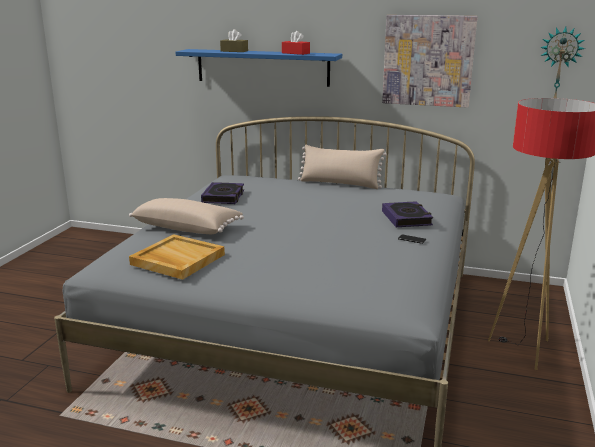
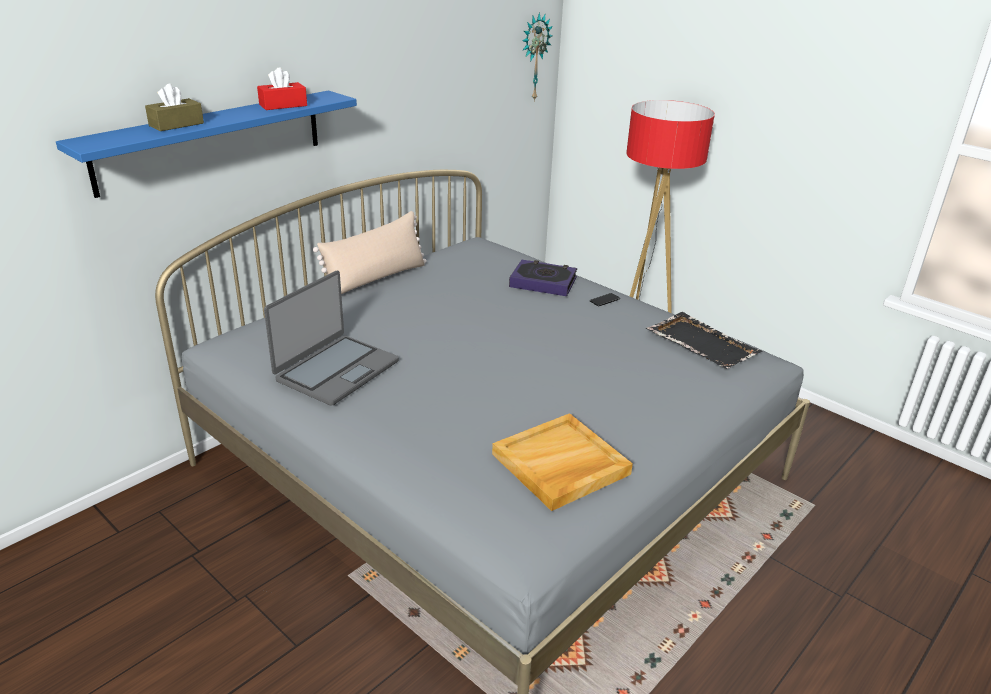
camera: 65 degrees left, 10 degrees up
beige pillow [129,198,244,234] -> none
book [201,182,244,204] -> laptop [264,271,399,406]
picture [382,15,478,108] -> none
none -> black tray [646,312,763,369]

